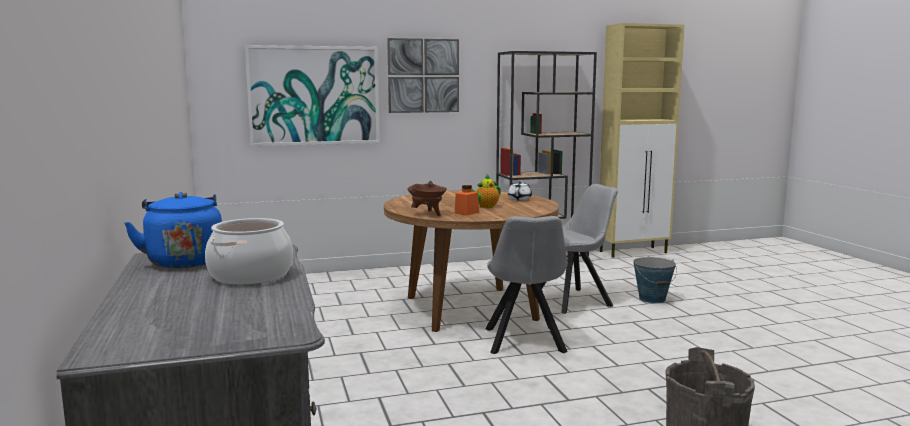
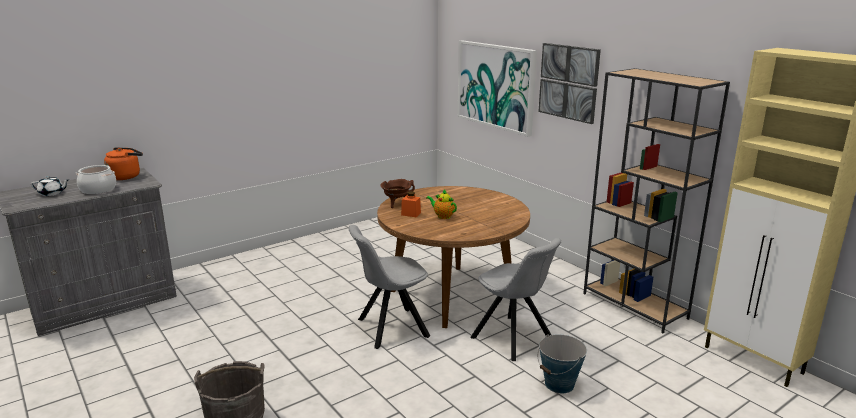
camera: 70 degrees right, 10 degrees up
blue kettle [124,192,222,268] -> orange kettle [104,148,143,180]
white teapot [508,180,532,200] -> white teapot moved to [31,176,70,196]

